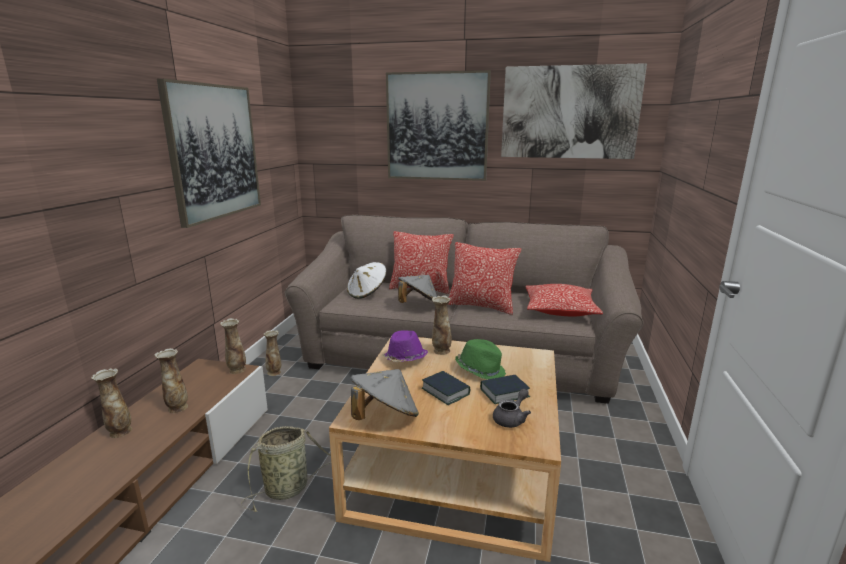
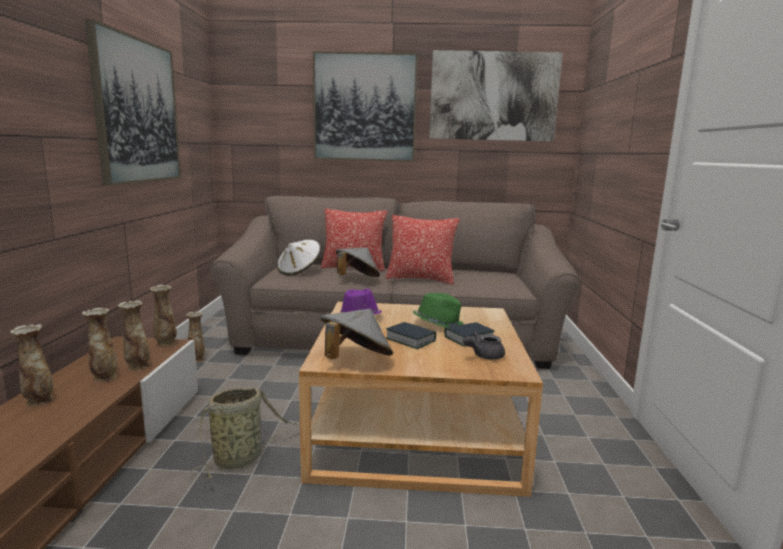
camera: 10 degrees left, 5 degrees down
vase [432,295,452,355] -> vase moved to [118,300,150,371]
grey teapot [493,388,531,428] -> grey teapot turned 150 degrees counterclockwise [463,332,505,360]
pillow [525,284,603,317] -> none

